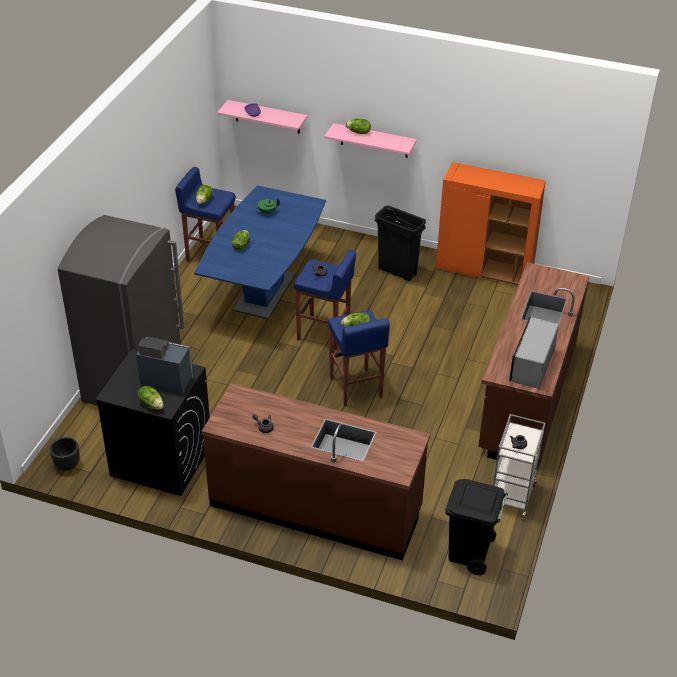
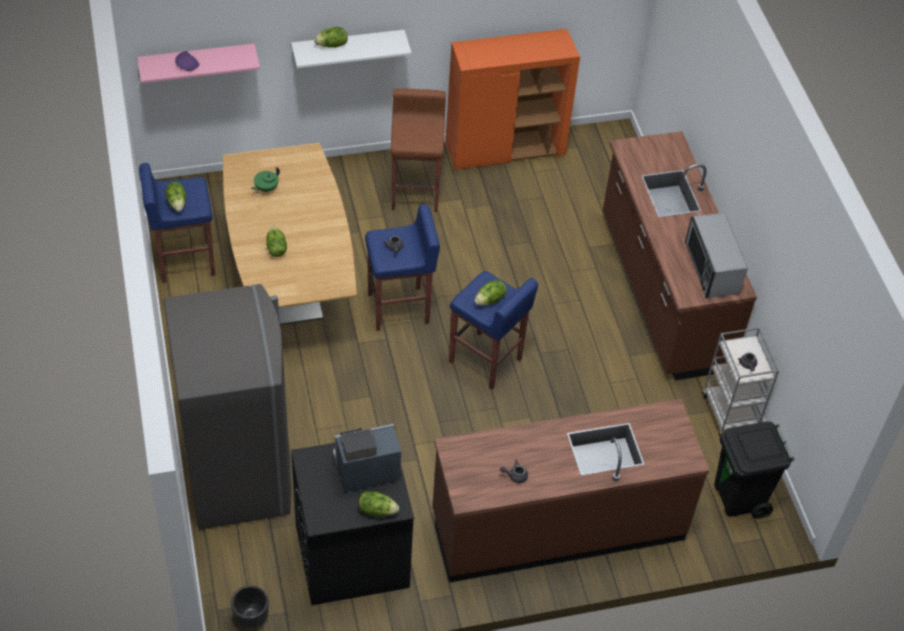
camera: 35 degrees left, 10 degrees up
blue dining table [194,185,326,319] -> brown dining table [223,143,357,325]
pink shelf [324,123,417,158] -> white shelf [291,30,412,68]
black trash can [375,205,426,281] -> brown stool [390,88,446,212]

